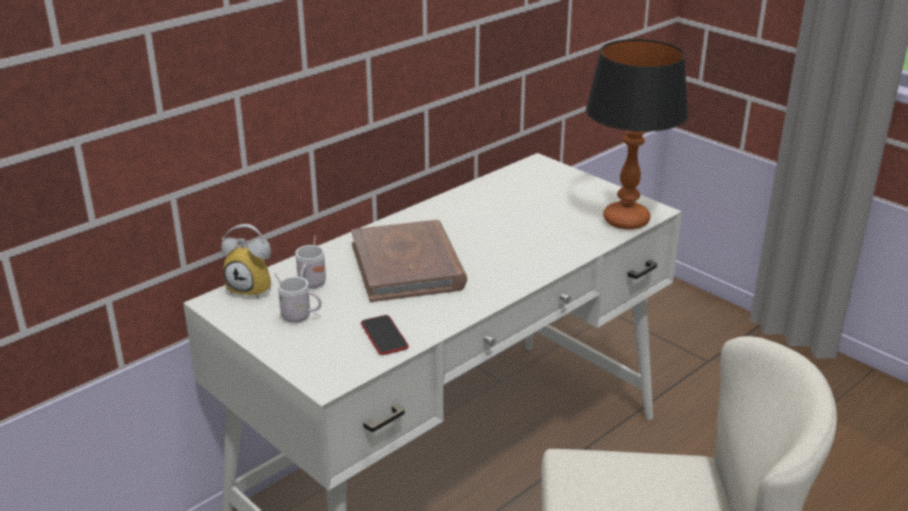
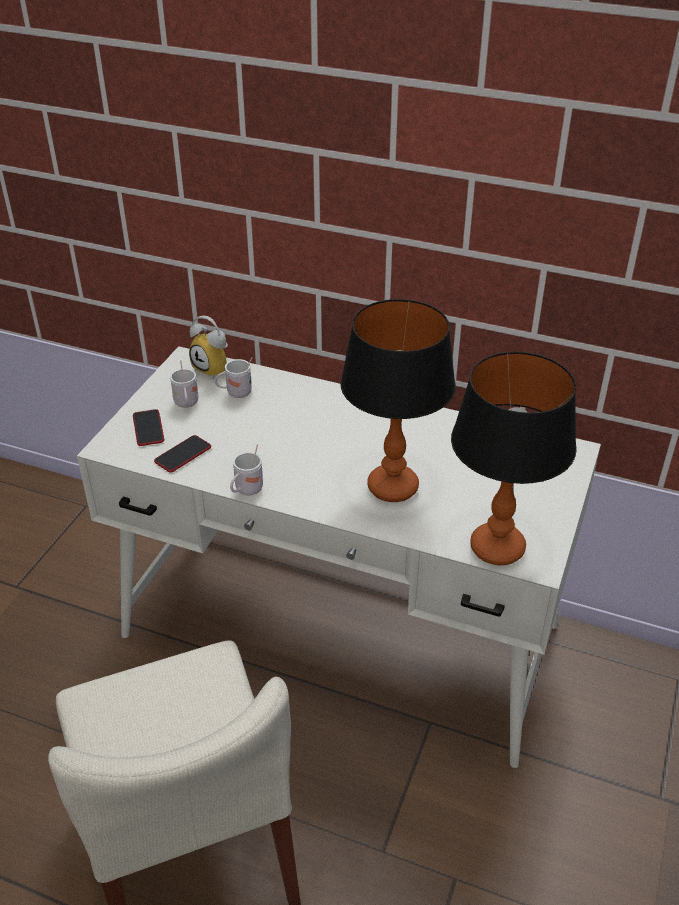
camera: 65 degrees right, 10 degrees up
alarm clock [221,224,271,299] -> alarm clock turned 45 degrees counterclockwise [189,316,228,379]
brown book [351,220,467,302] -> none
none -> phone [133,409,164,446]
none -> white mug [230,444,263,495]
none -> table lamp [340,299,456,502]

